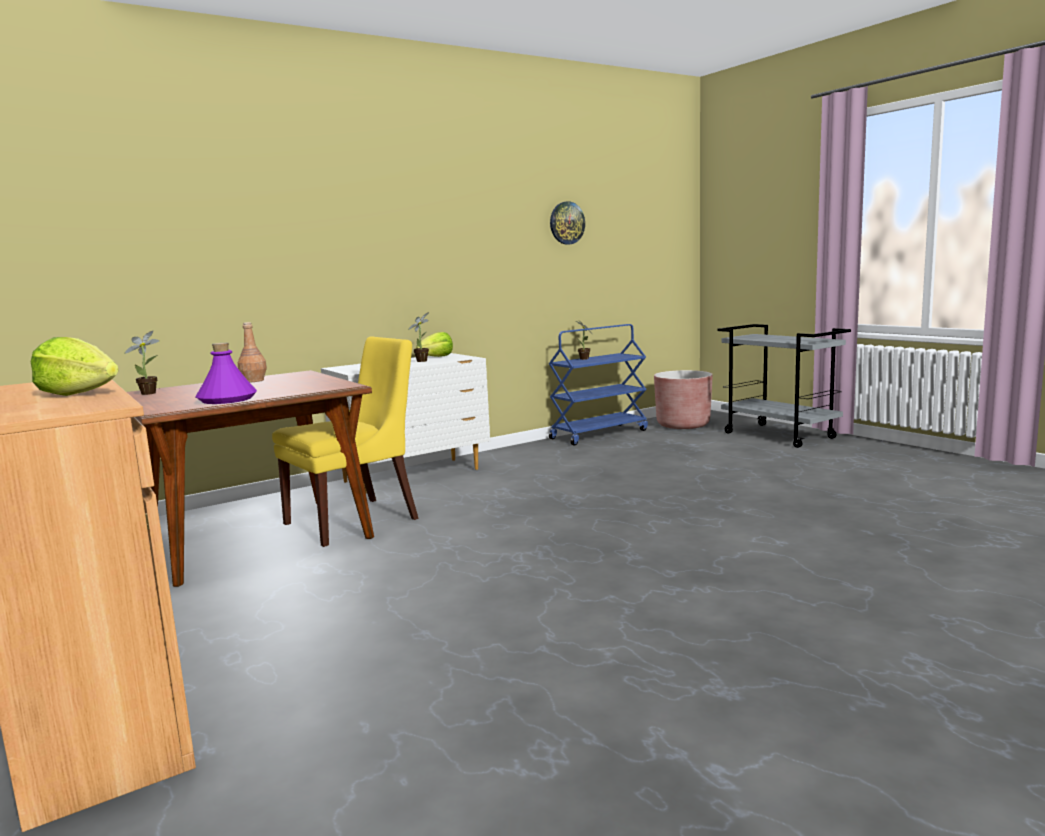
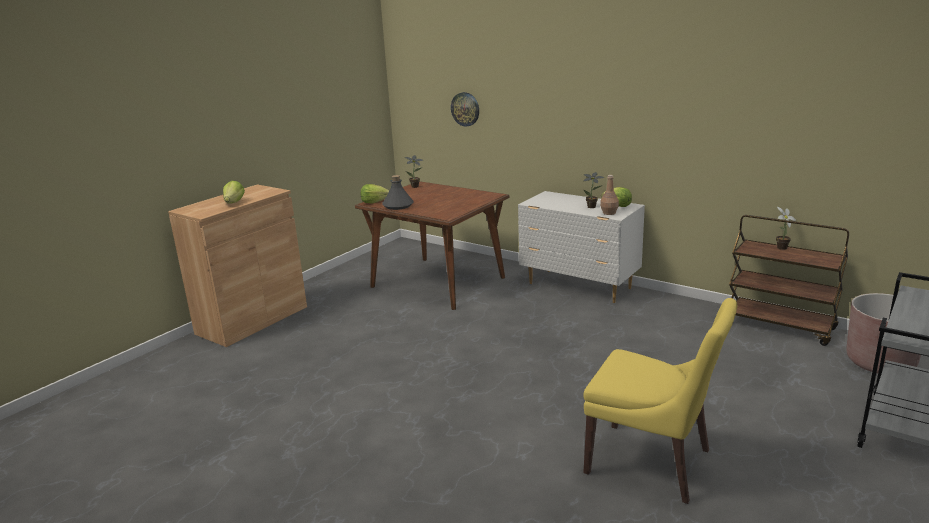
camera: 70 degrees right, 10 degrees up
purple bottle [196,343,257,404] -> grey bottle [382,175,413,210]
brown bottle [238,322,267,382] -> brown bottle moved to [600,175,619,215]
yellow chair [272,336,419,547] -> yellow chair moved to [583,298,737,504]
blue cart [549,324,648,446] -> brown cart [729,215,849,346]
wall clock [550,201,585,245] -> wall clock moved to [451,92,479,127]
none -> lettuce [361,184,389,203]

